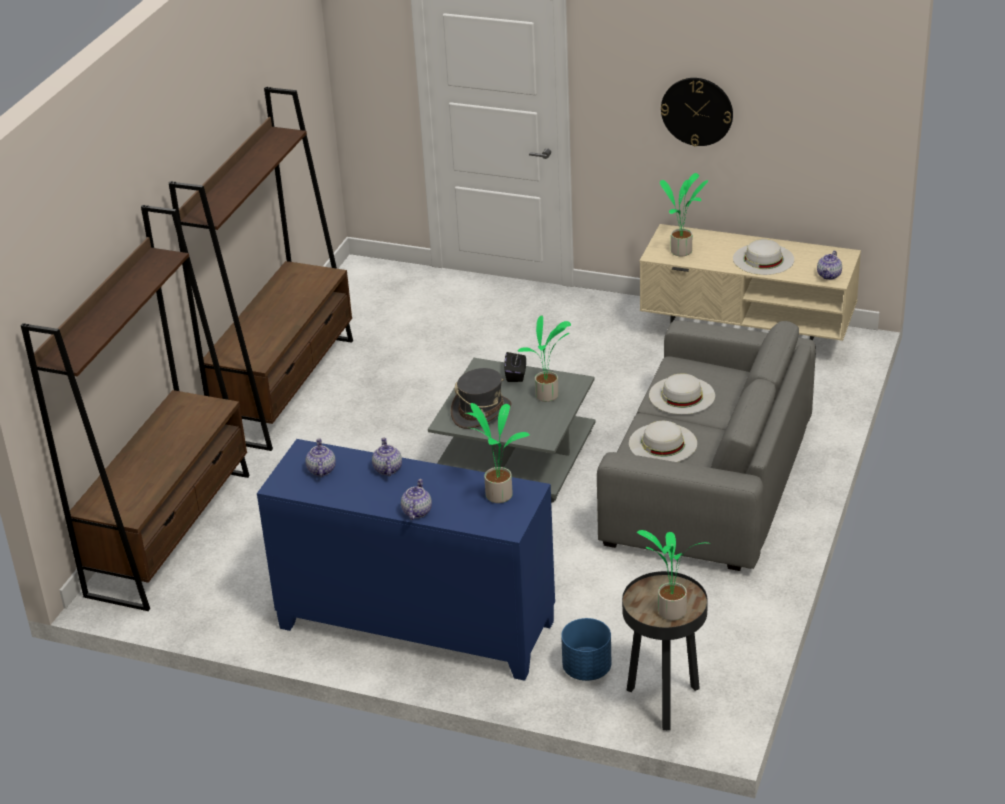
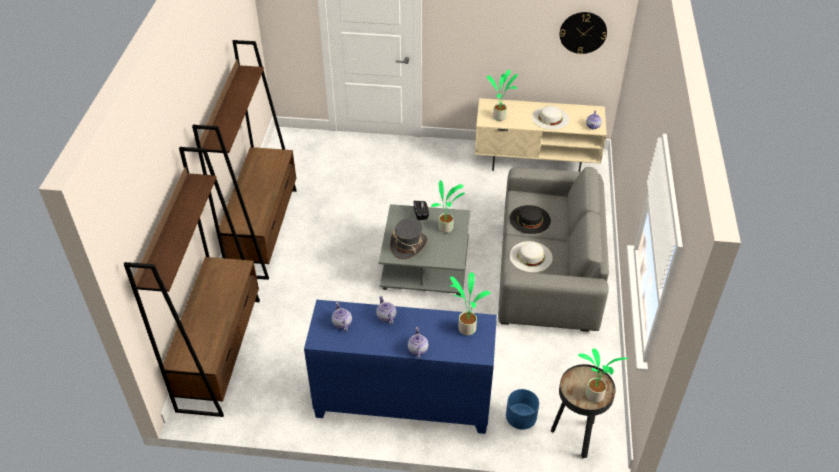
camera: 15 degrees left, 10 degrees up
white hat [649,373,715,415] -> black hat [510,205,551,234]
wall clock [661,78,733,146] -> wall clock moved to [560,12,607,54]

